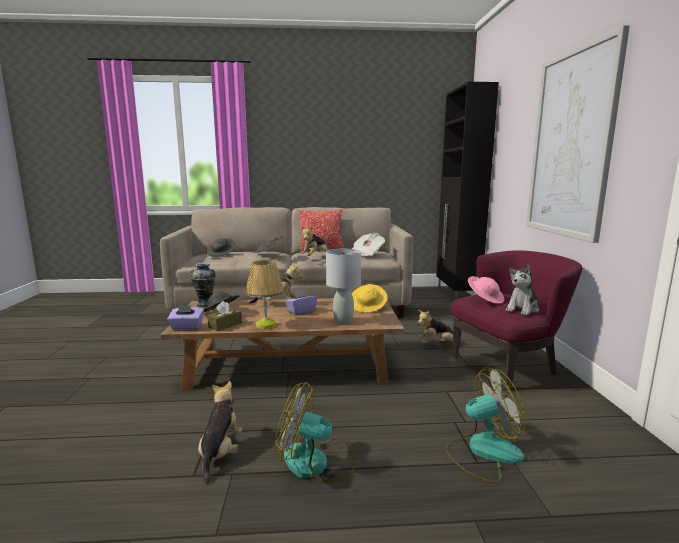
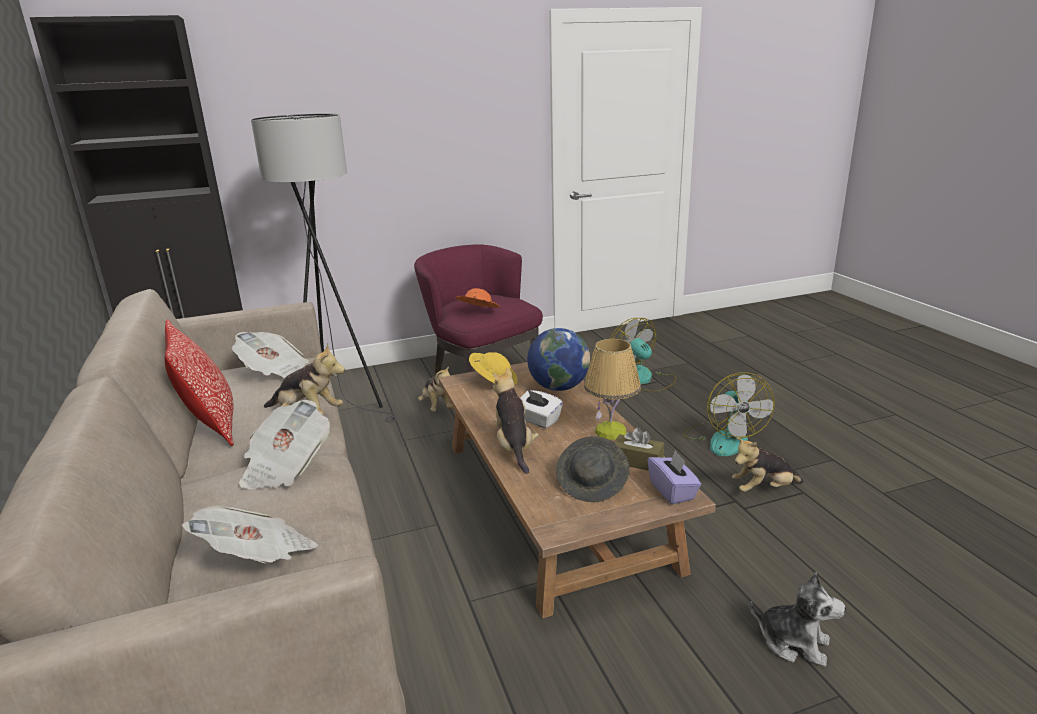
camera: 105 degrees left, 10 degrees up
vase [191,263,216,307] -> none
grey hat [207,238,235,257] -> newspaper [182,505,318,563]
purple tissue box [285,289,317,315] -> white tissue box [520,389,563,429]
grey table lamp [326,248,361,324] -> globe [527,328,590,391]
pink hat [468,276,504,304] -> orange hat [455,288,500,308]
plush toy [506,264,539,315] -> plush toy moved to [750,572,846,667]
picture [526,25,630,243] -> none
none -> grey floor lamp [251,114,398,422]

